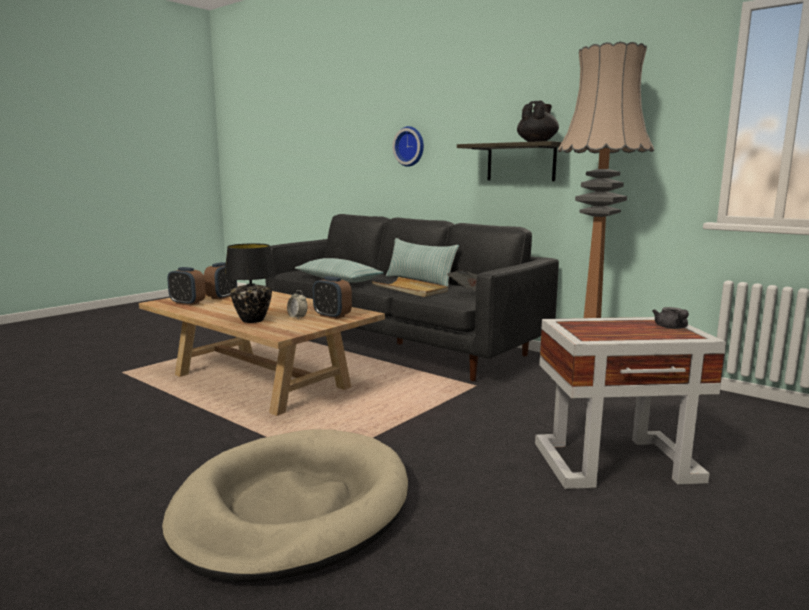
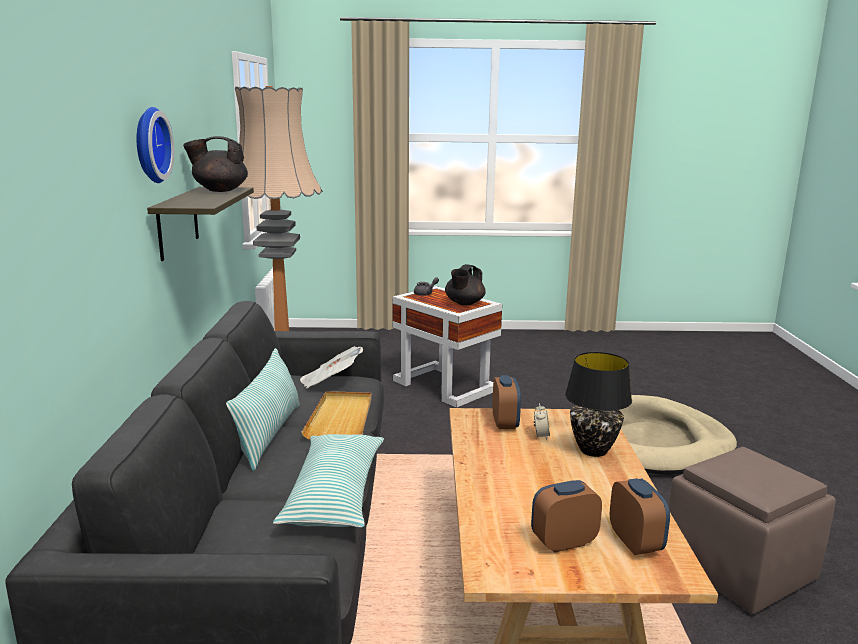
camera: 130 degrees left, 5 degrees up
wall clock [392,126,424,167] -> wall clock moved to [137,107,174,183]
none -> black teapot [445,264,486,305]
none -> brown ottoman [669,447,836,614]

